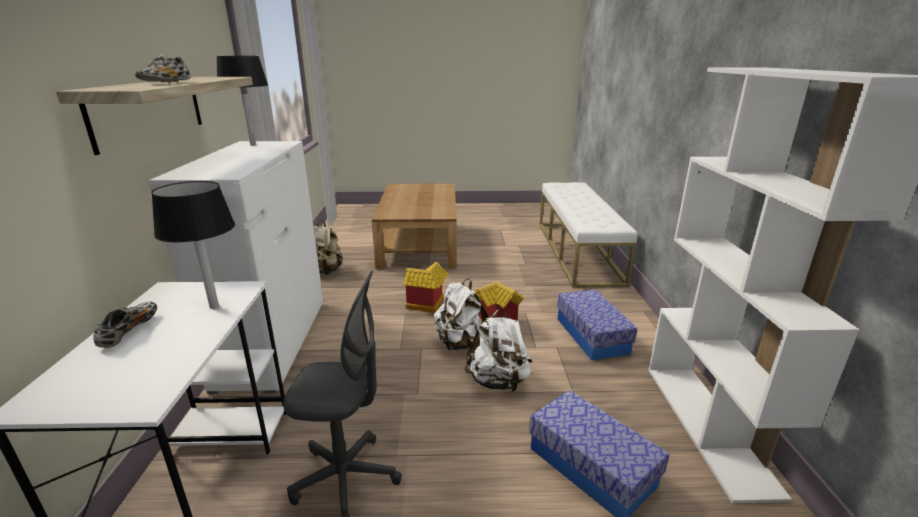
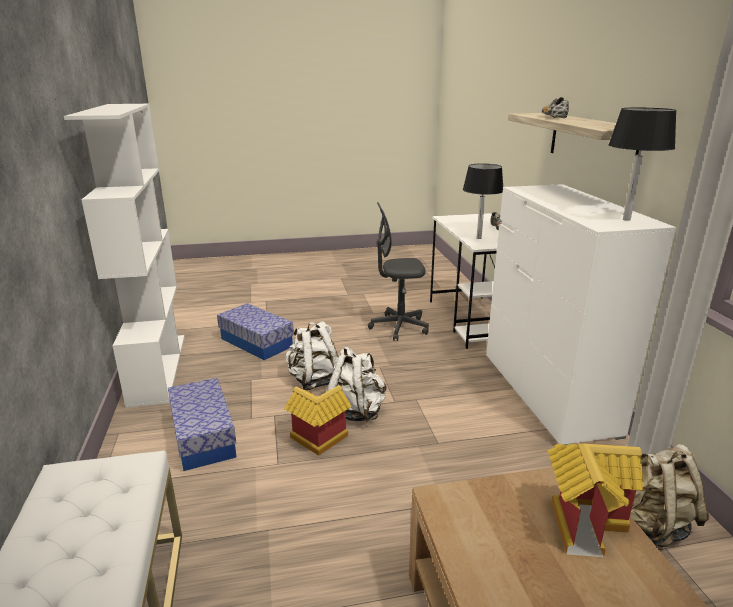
camera: 170 degrees right, 0 degrees up
toy house [403,262,449,313] -> toy house moved to [547,444,644,557]

